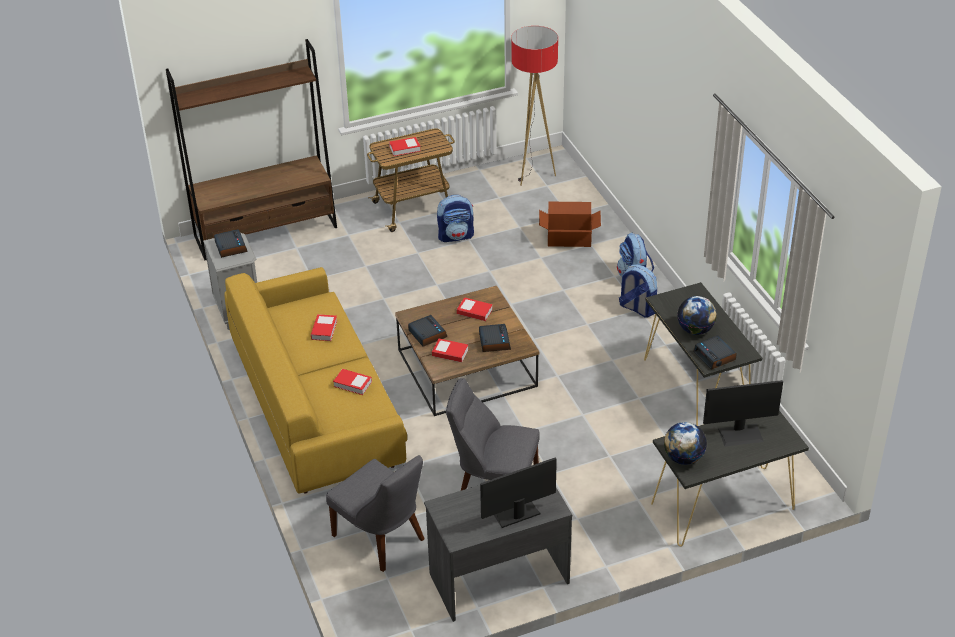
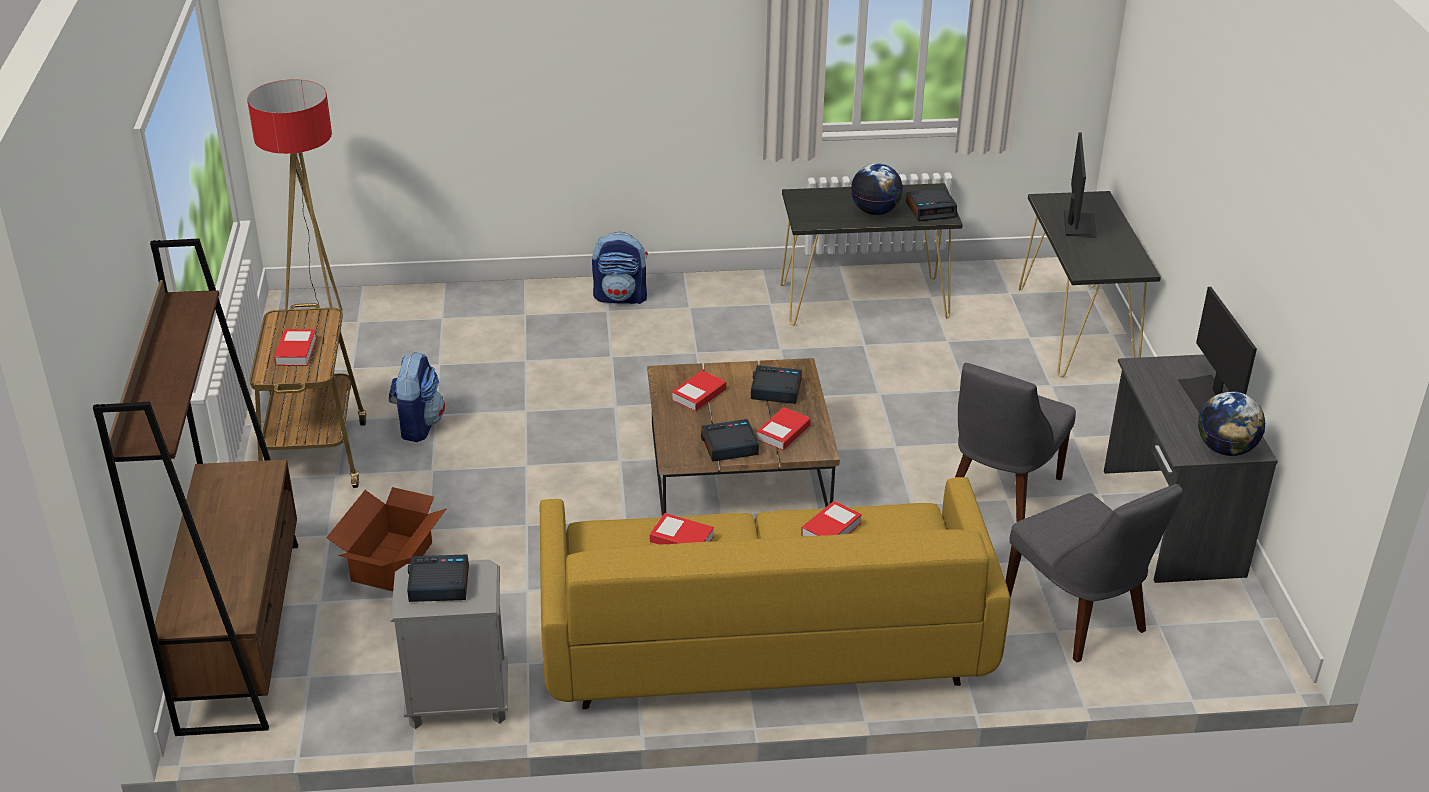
camera: 75 degrees left, 5 degrees down
grey chair [326,455,424,572] -> grey chair turned 90 degrees clockwise [1006,484,1183,662]
cardboard box [539,202,601,247] -> cardboard box moved to [326,487,446,591]
backpack [619,264,657,318] -> none
globe [664,422,707,465] -> globe moved to [1198,391,1265,456]

